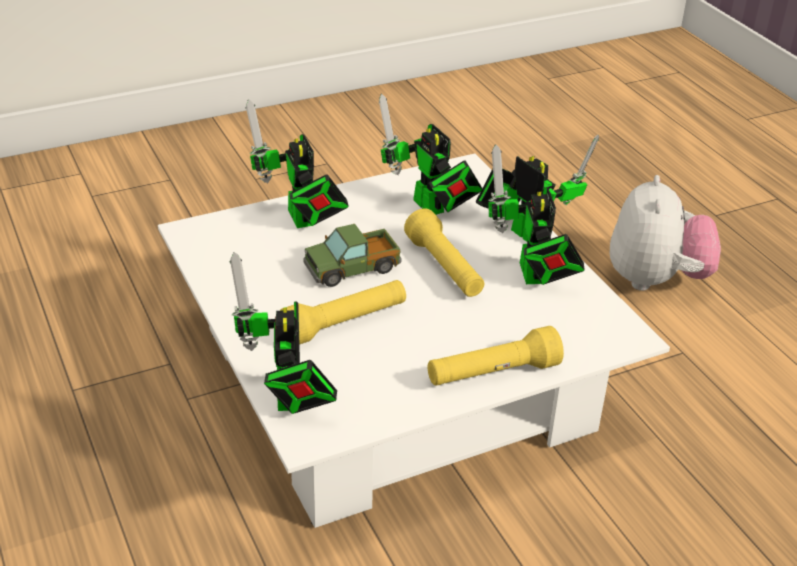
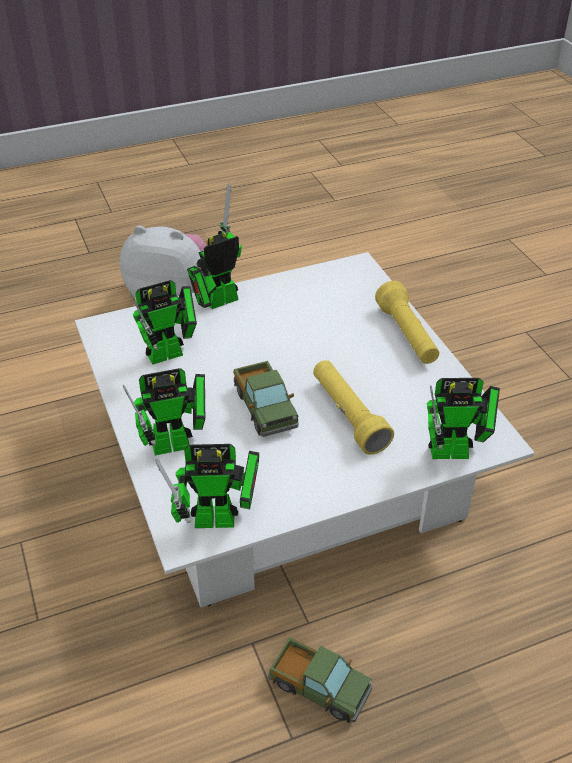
camera: 85 degrees left, 5 degrees up
yellow flashlight [404,209,484,297] -> none
toy robot [488,144,585,285] -> toy robot moved to [155,444,259,528]
none -> toy truck [268,637,372,723]

